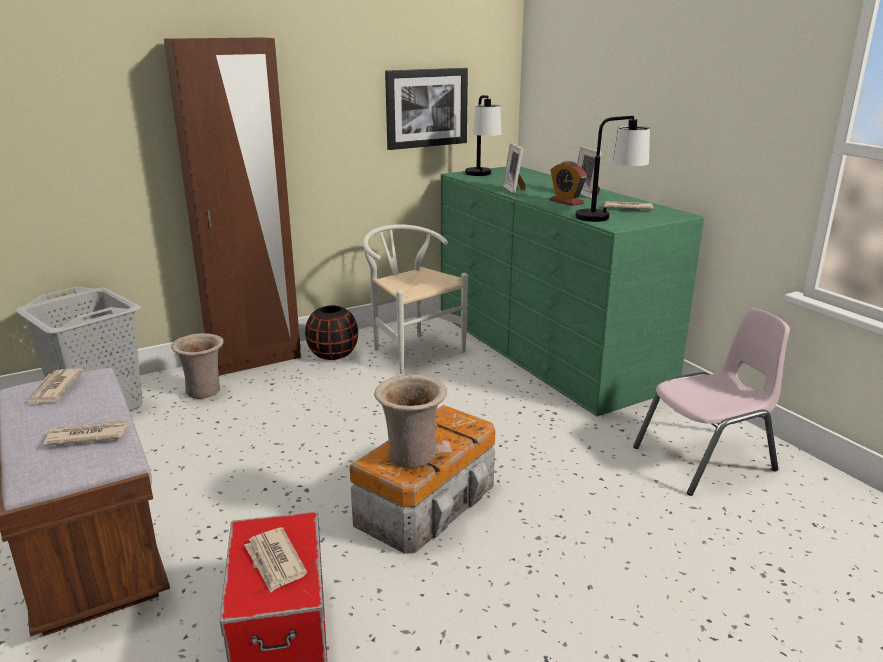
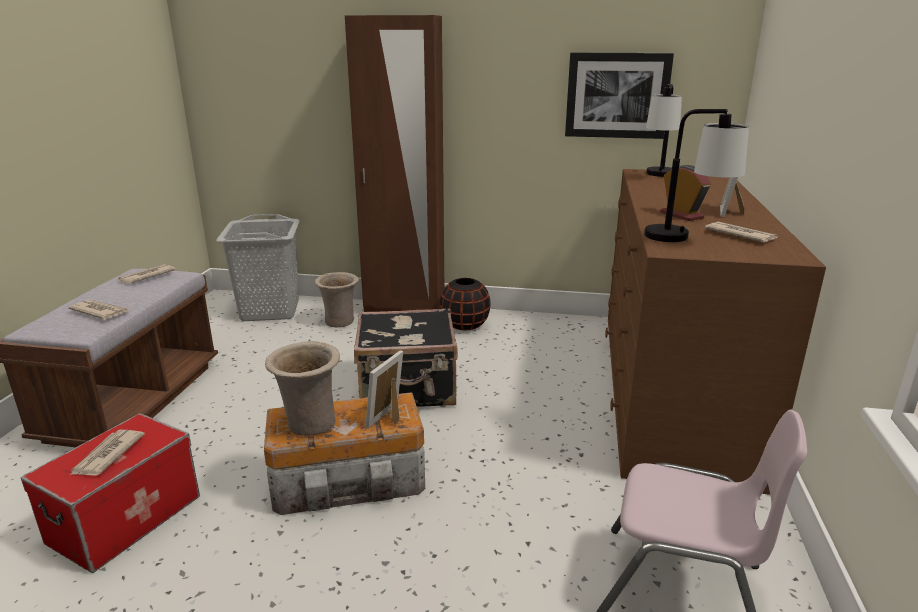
camera: 40 degrees right, 0 degrees up
white chair [363,224,468,374] -> none
green dresser [441,166,704,416] -> brown dresser [605,169,826,495]
picture frame [503,143,526,194] -> picture frame moved to [365,350,403,428]
alarm clock [550,161,587,206] -> alarm clock turned 150 degrees clockwise [660,165,711,221]
none -> black suitcase [354,308,458,407]

